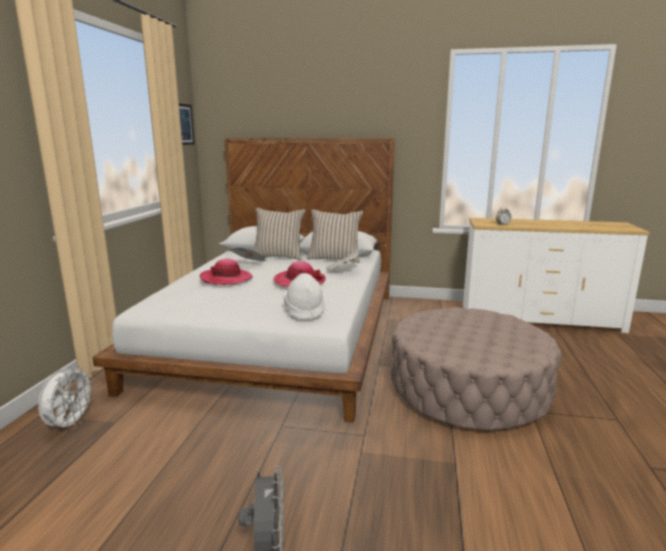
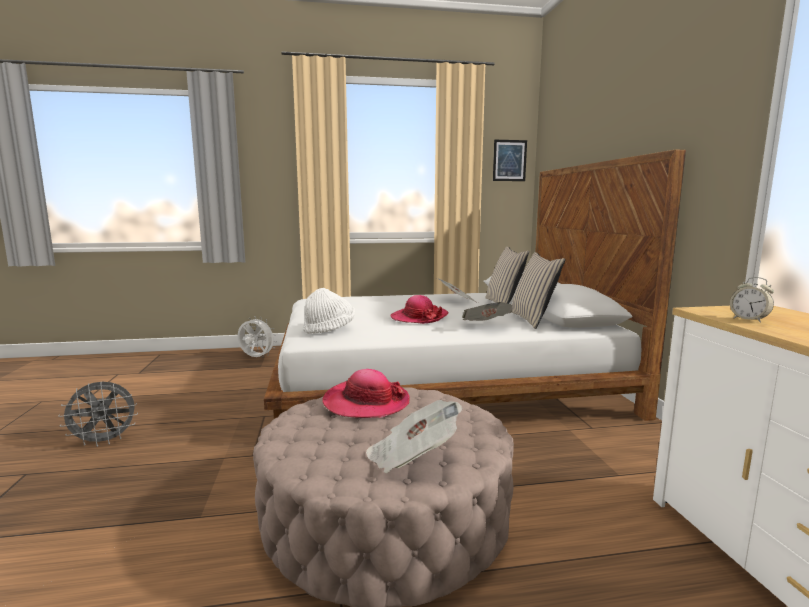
camera: 70 degrees right, 5 degrees down
white fan [38,365,96,432] -> white fan turned 150 degrees counterclockwise [238,316,277,357]
hat [200,258,253,285] -> hat moved to [322,369,410,418]
none -> newspaper [366,400,463,473]

